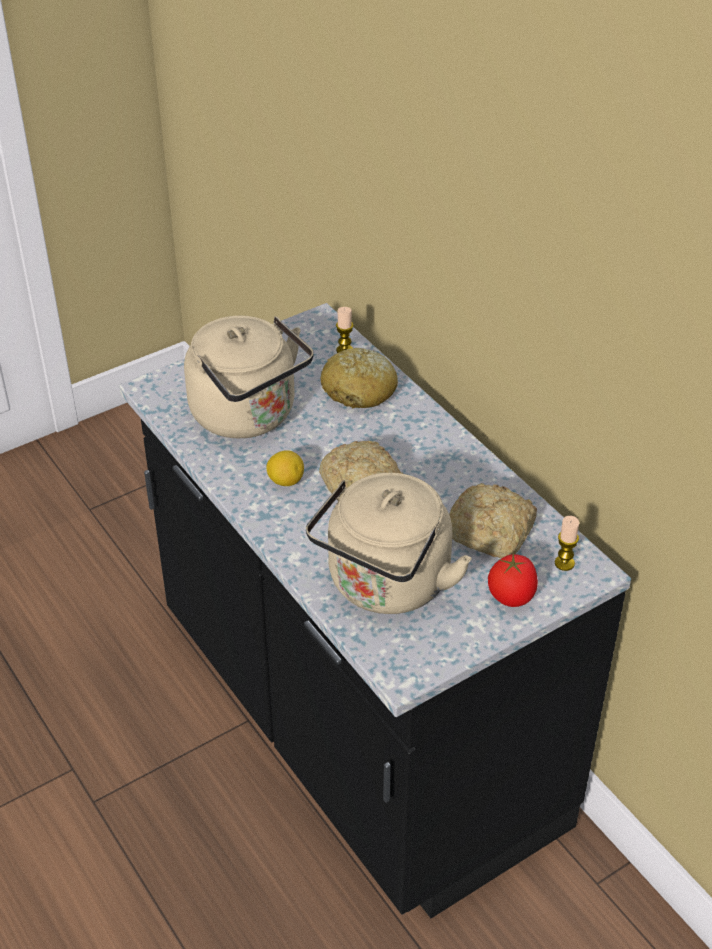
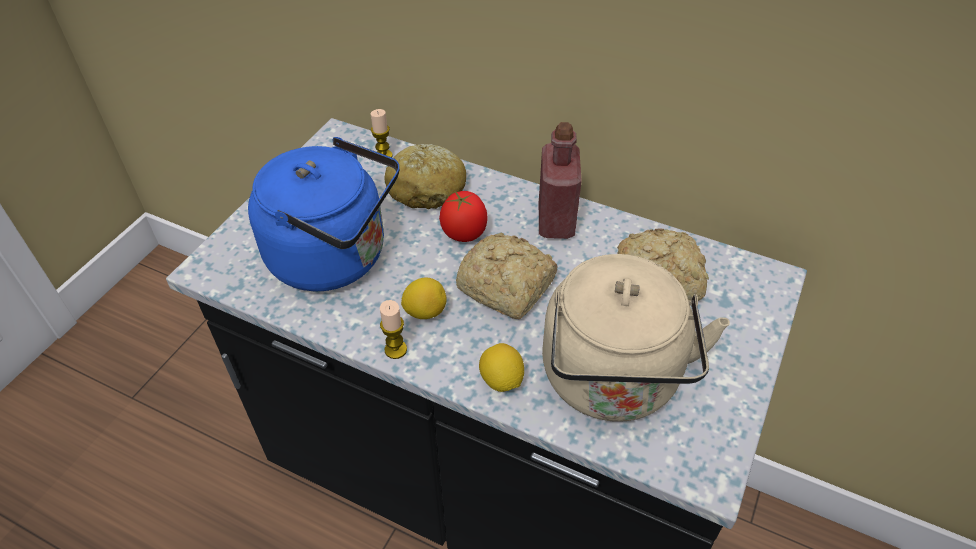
camera: 30 degrees left, 5 degrees up
beige kettle [184,316,313,438] -> blue kettle [248,137,400,291]
tomato [488,553,538,607] -> tomato moved to [439,191,487,242]
candle [555,516,579,571] -> candle moved to [380,300,407,359]
none -> lemon [479,343,524,392]
none -> red bottle [539,122,582,239]

